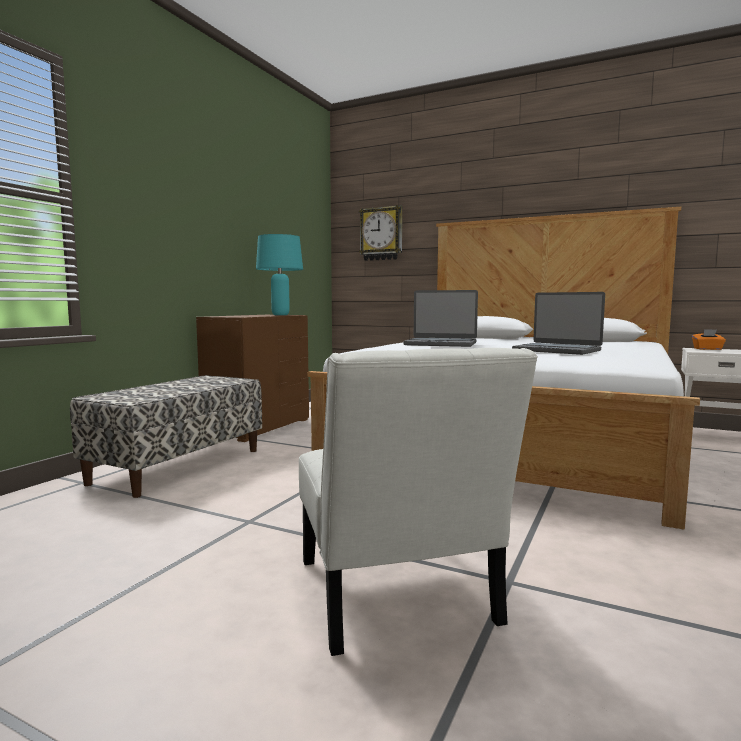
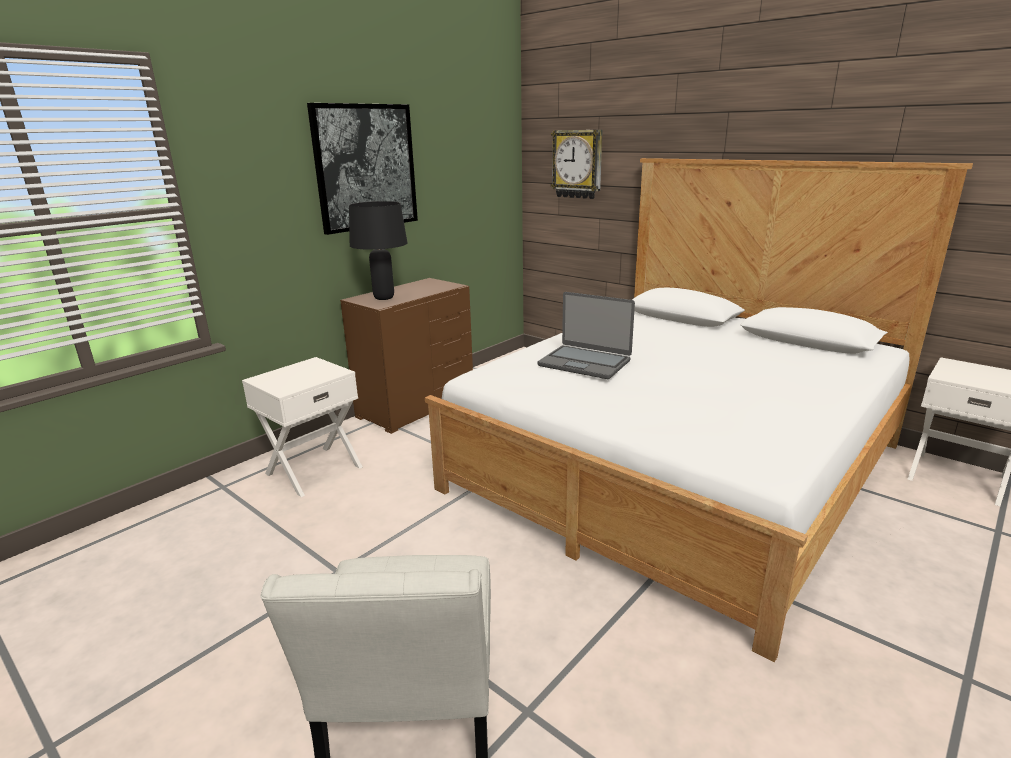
camera: 15 degrees right, 15 degrees up
bench [70,375,262,498] -> white nightstand [242,357,362,497]
turquoise table lamp [256,234,303,315] -> none
laptop [512,292,605,355] -> none
orange tissue box [692,329,726,350] -> none
none -> picture [307,103,418,235]
none -> black table lamp [349,201,407,300]

